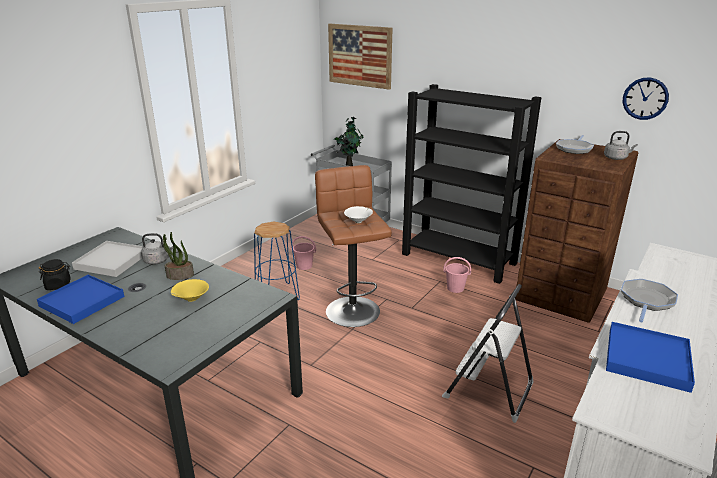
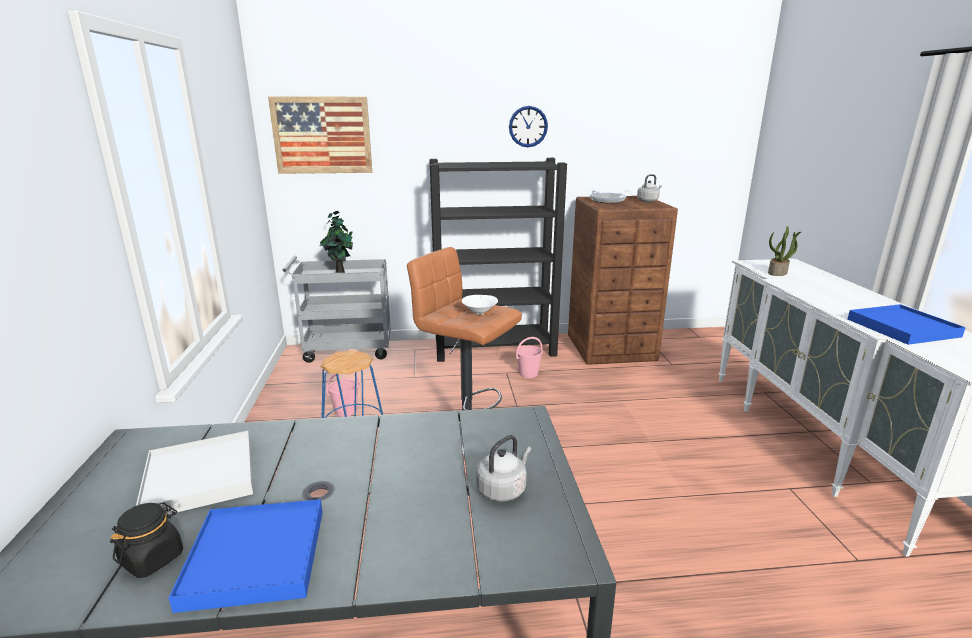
camera: 40 degrees left, 5 degrees down
grey kettle [141,233,173,265] -> grey kettle moved to [476,435,532,501]
potted plant [163,232,194,280] -> potted plant moved to [768,226,801,276]
yellow bowl [171,279,209,302] -> none
white step ladder [442,284,534,423] -> none
frying pan [621,279,678,323] -> none
wall clock [623,77,669,120] -> wall clock moved to [509,106,548,147]

